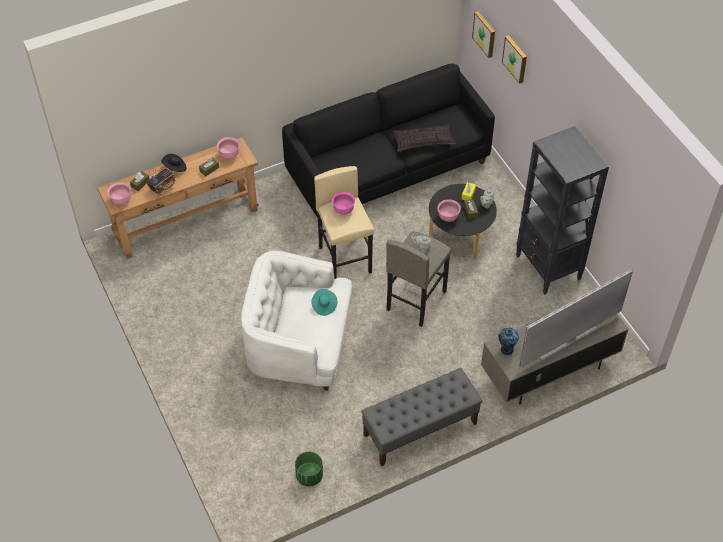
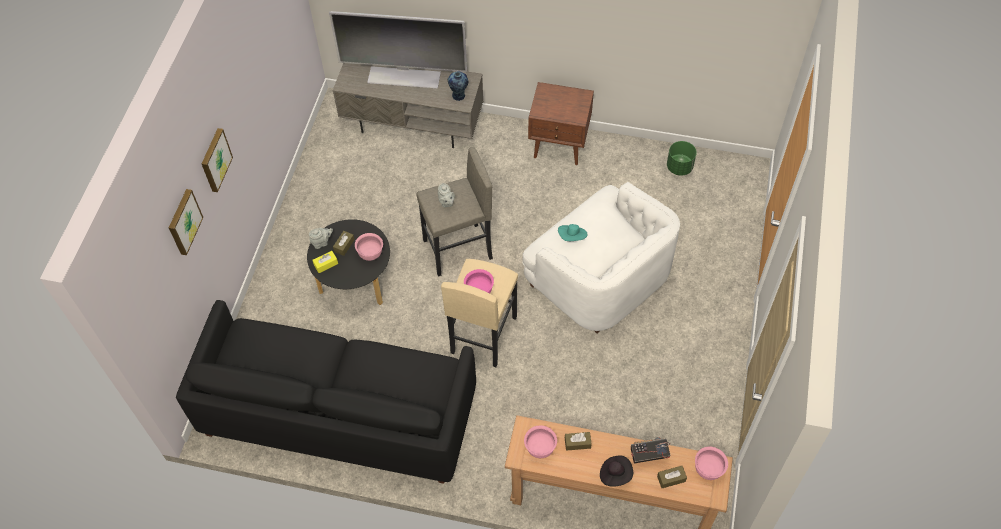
camera: 140 degrees left, 5 degrees up
grey bench [361,368,483,467] -> brown nightstand [528,82,594,165]
pillow [392,123,457,152] -> none
picture [472,11,495,58] -> picture moved to [202,128,233,192]
black bookcase [516,126,609,294] -> none

